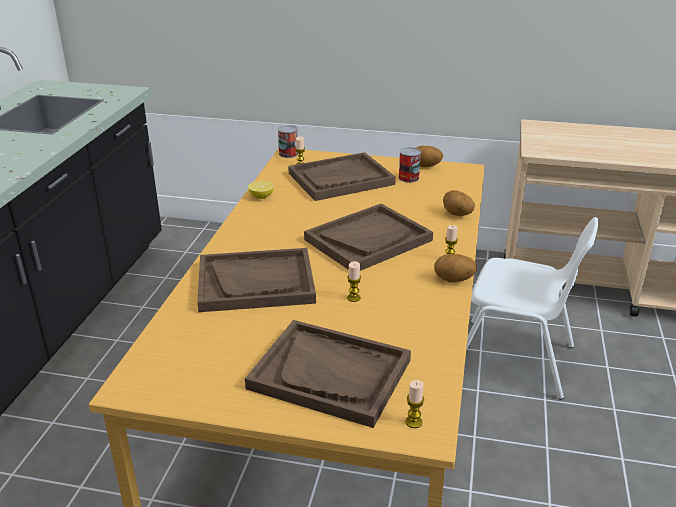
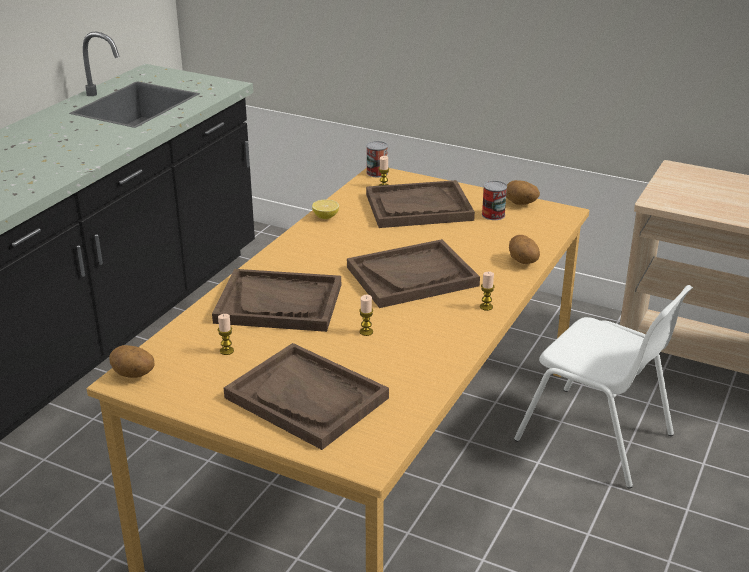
camera: 15 degrees right, 0 degrees up
candle [405,380,424,428] -> candle moved to [218,314,234,355]
potato [434,254,477,282] -> potato moved to [109,345,155,378]

